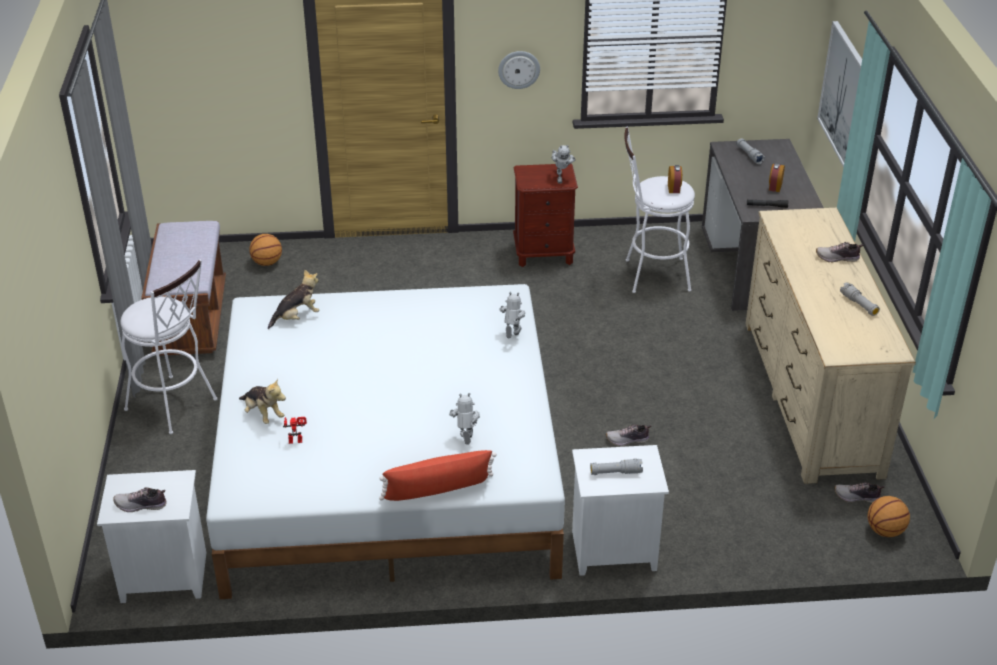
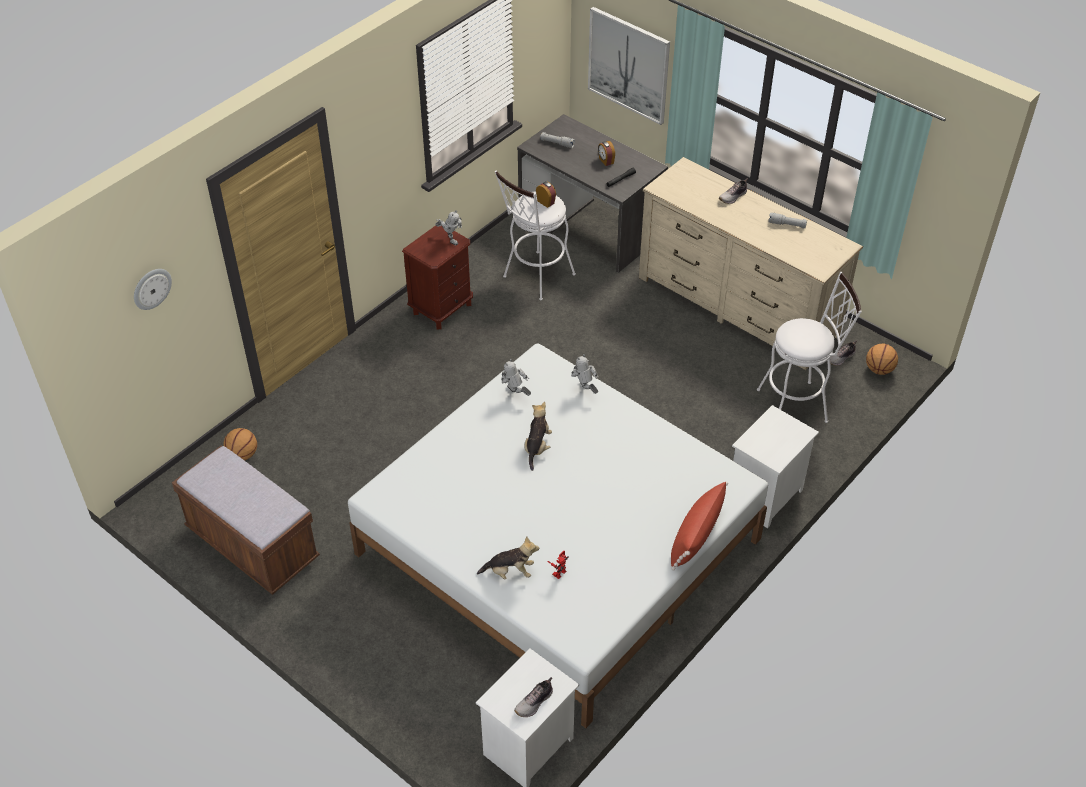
camera: 45 degrees left, 10 degrees up
white stool [120,259,217,434] -> white stool moved to [757,272,862,423]
plush toy [268,269,320,329] -> plush toy moved to [524,402,552,471]
toy robot [449,393,480,445] -> toy robot moved to [501,359,531,396]
wall clock [498,51,540,89] -> wall clock moved to [134,269,172,310]
grey flashlight [590,459,643,475] -> none
shoe [606,424,651,446] -> none

